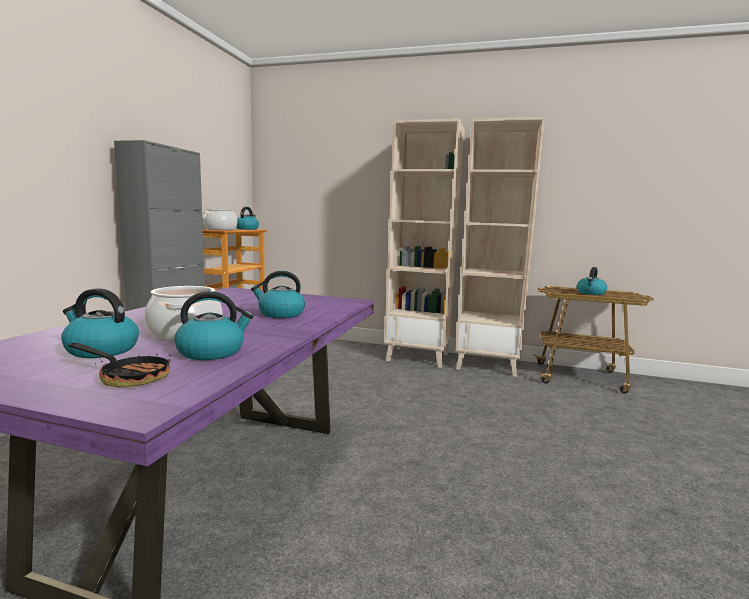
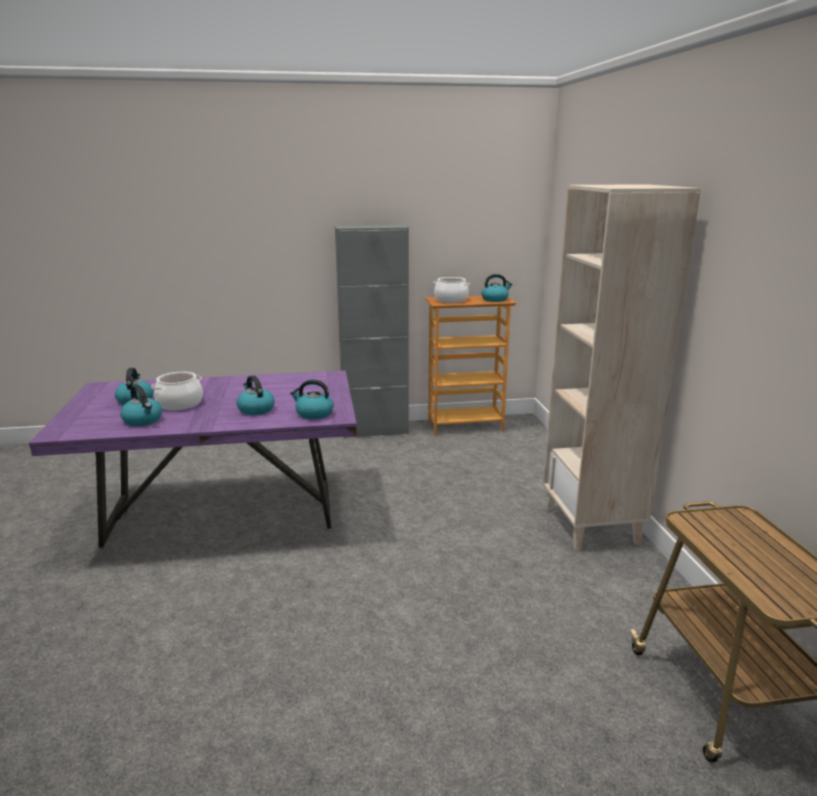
camera: 65 degrees right, 10 degrees up
frying pan [68,343,171,388] -> none
beige bookcase [456,117,545,377] -> none
kettle [577,267,607,295] -> kettle moved to [290,379,334,419]

